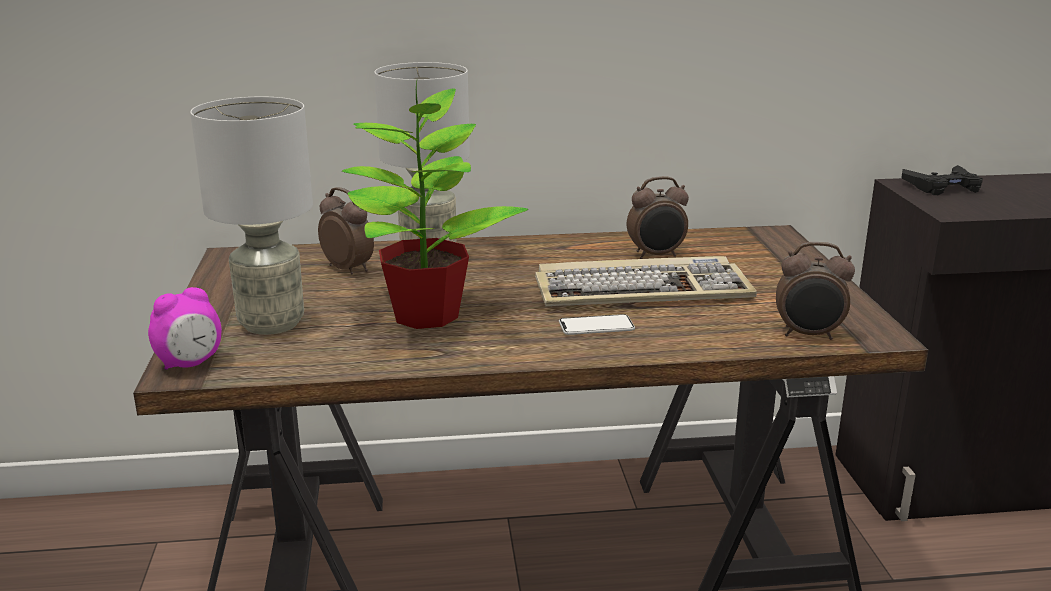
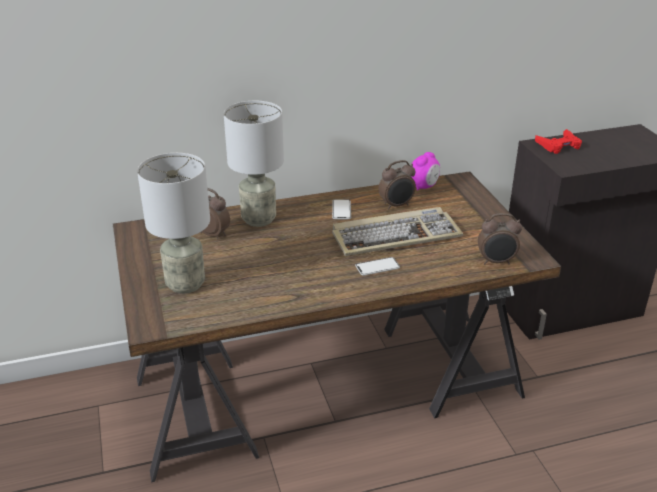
camera: 10 degrees left, 10 degrees up
alarm clock [148,287,222,370] -> alarm clock moved to [411,152,440,191]
potted plant [342,80,528,329] -> none
black game controller [902,165,983,195] -> red game controller [535,129,582,154]
none -> phone [332,200,351,219]

